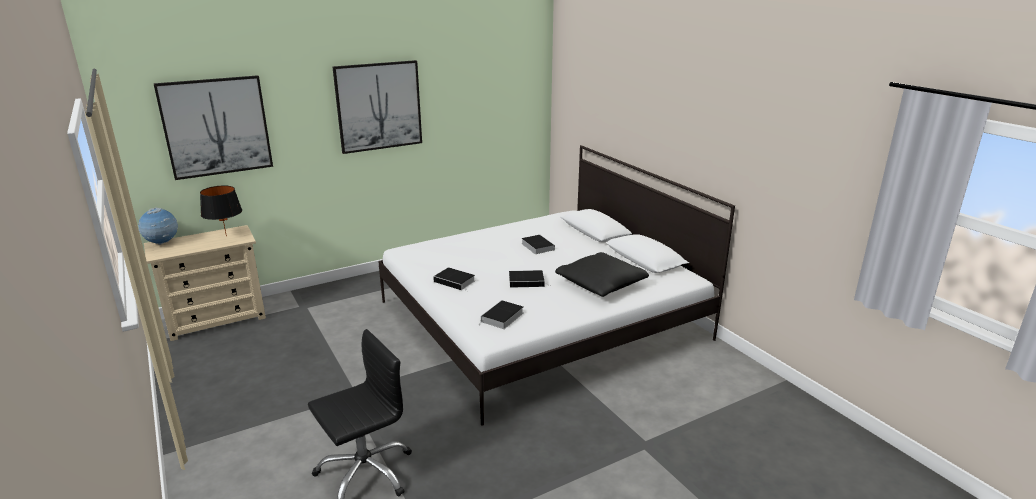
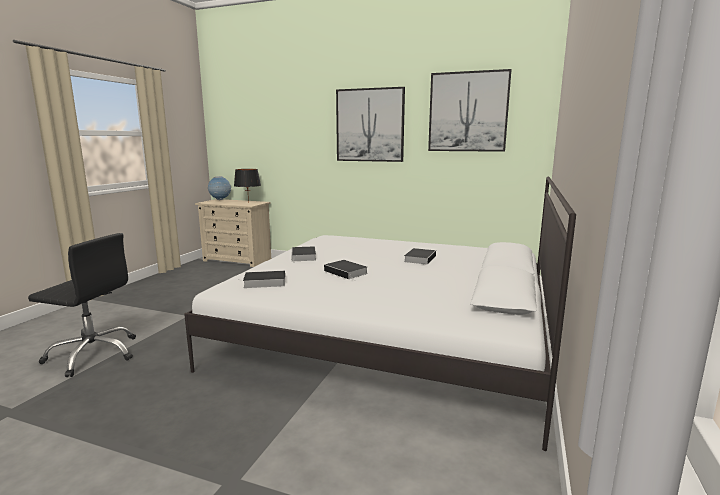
camera: 50 degrees right, 10 degrees down
picture [153,75,273,180] -> picture moved to [428,69,511,152]
black pillow [555,252,649,297] -> none

